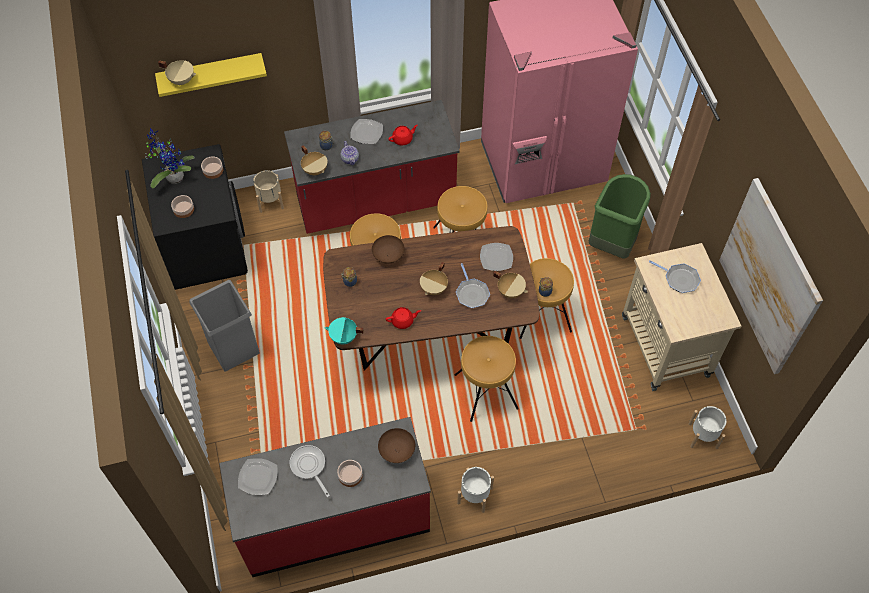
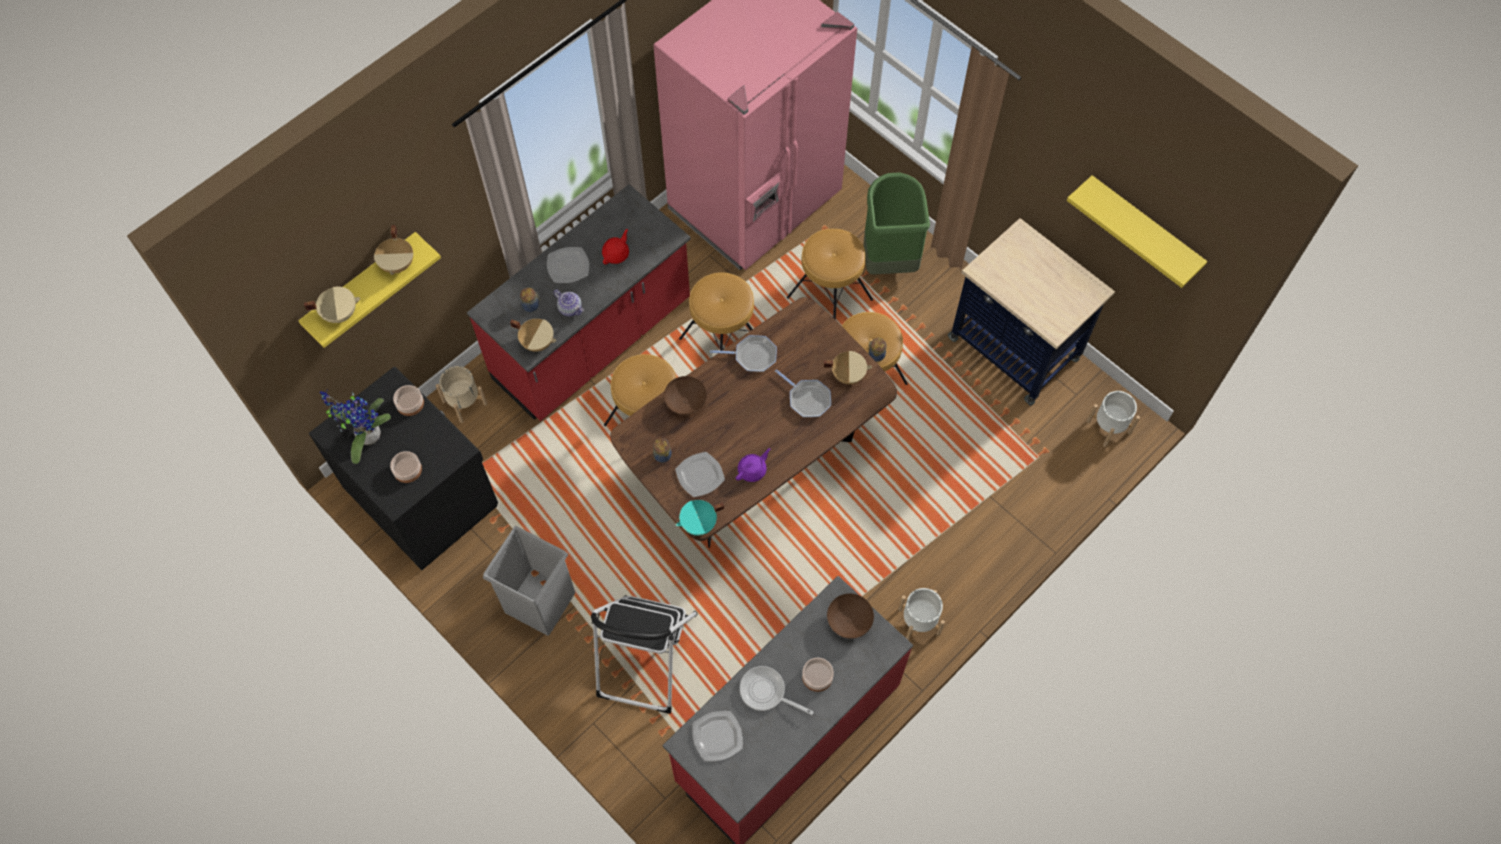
camera: 30 degrees left, 5 degrees up
red teapot [386,307,421,329] -> purple teapot [736,448,770,482]
beige cooking pot [420,262,448,295] -> beige cooking pot moved to [374,225,413,275]
brown stool [455,336,519,422] -> brown stool moved to [787,229,873,320]
plate [480,243,513,271] -> plate moved to [675,452,725,497]
beige cart [622,243,741,391] -> blue cart [948,218,1115,406]
frying pan [649,261,701,293] -> frying pan moved to [710,335,777,372]
picture [719,178,823,374] -> yellow shelf [1067,175,1207,288]
none -> step ladder [591,595,698,714]

